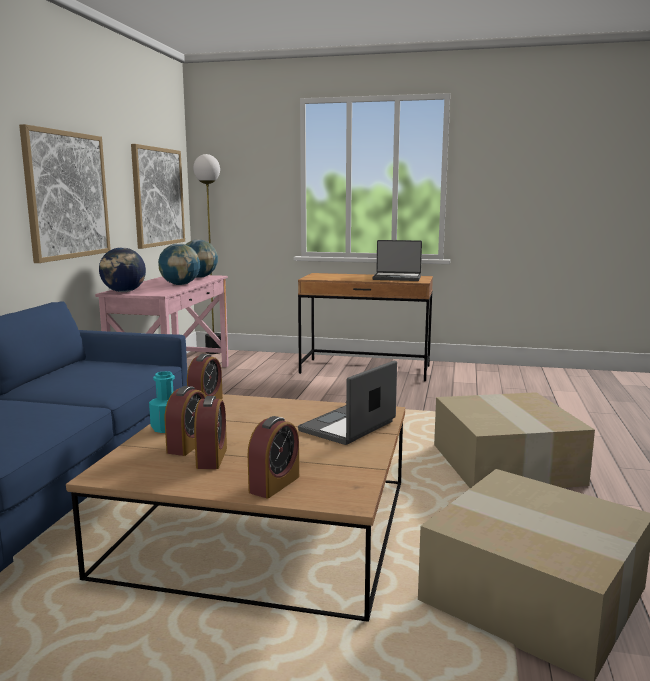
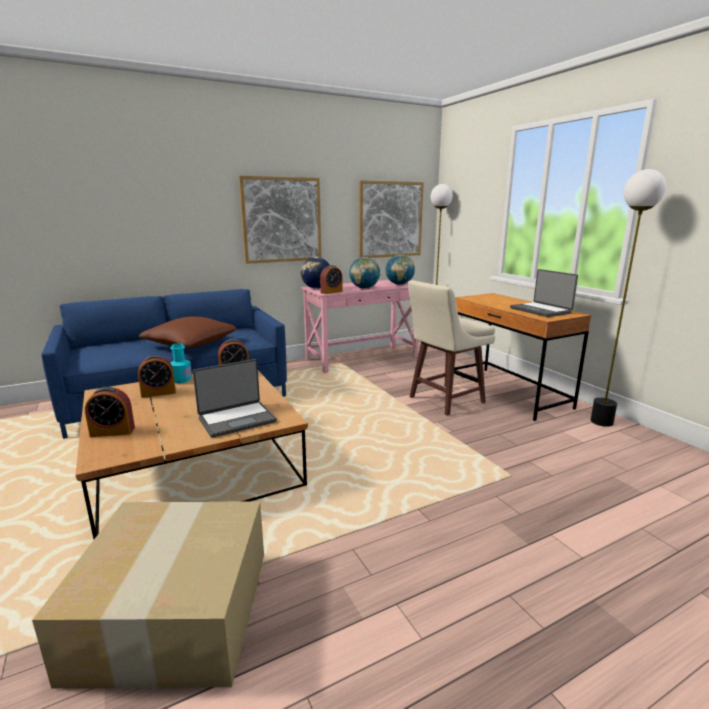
camera: 50 degrees right, 5 degrees up
alarm clock [194,396,227,469] -> alarm clock moved to [320,265,343,294]
laptop [298,361,397,445] -> laptop turned 150 degrees clockwise [193,359,277,438]
cardboard box [434,392,595,488] -> none
none -> brown pillow [139,316,237,348]
none -> beige stool [408,280,495,416]
none -> floor lamp [590,169,666,427]

